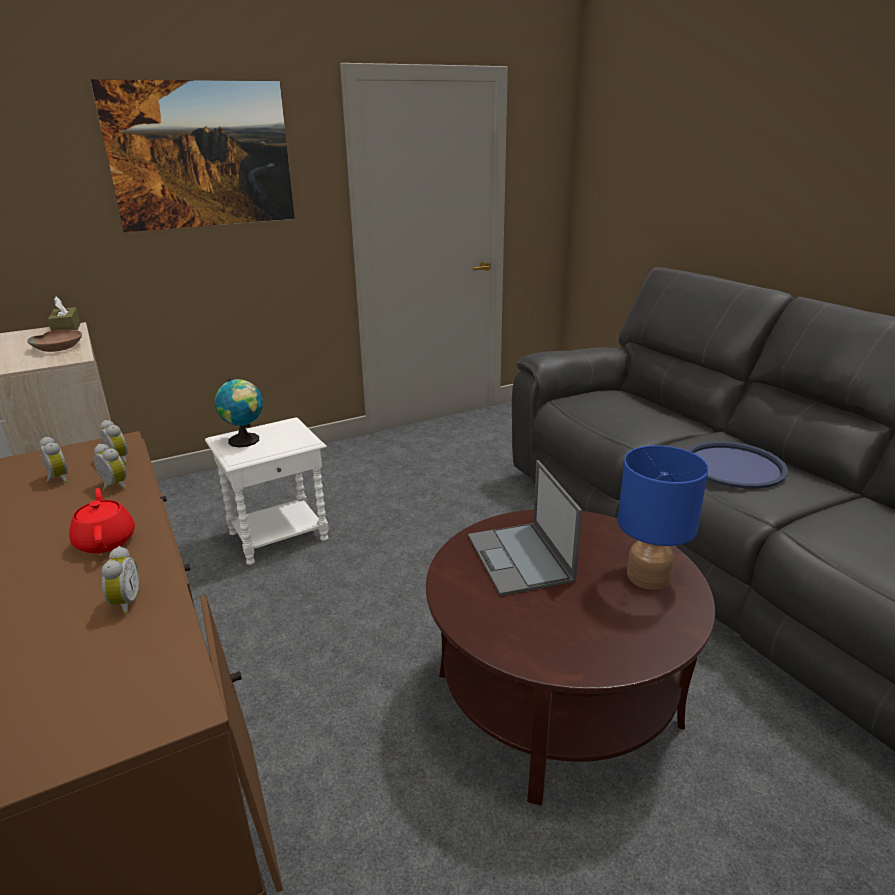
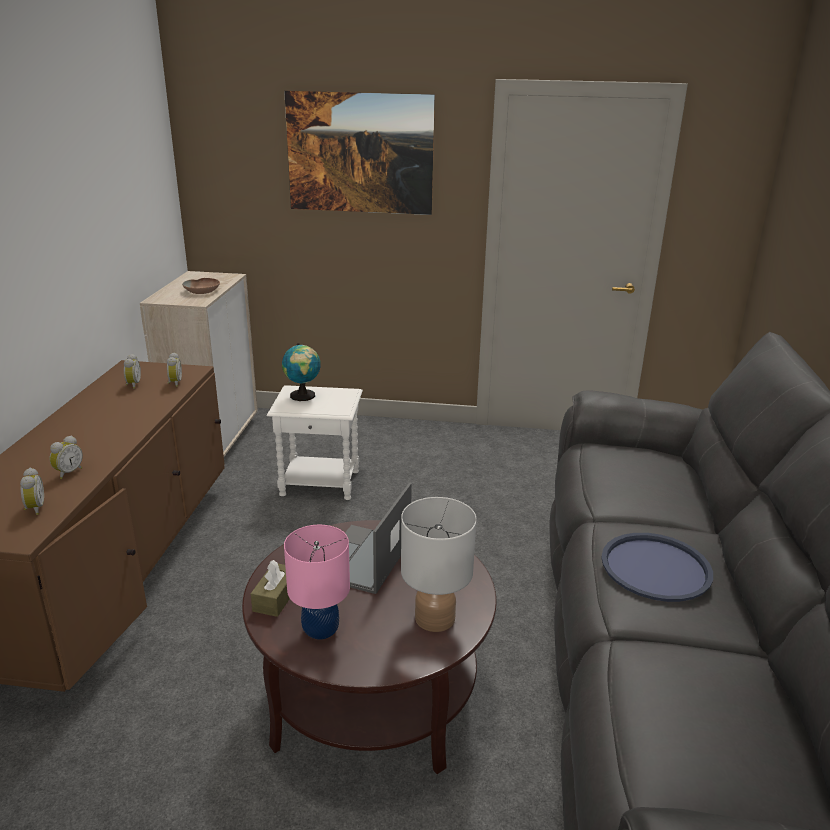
camera: 35 degrees right, 0 degrees up
brown tissue box [48,296,81,331] -> brown tissue box moved to [251,560,290,617]
red teapot [69,488,135,554] -> none
alarm clock [94,444,127,491] -> alarm clock moved to [20,468,44,515]
blue table lamp [618,445,709,590] -> grey table lamp [401,497,476,632]
none -> pink table lamp [284,525,350,640]

